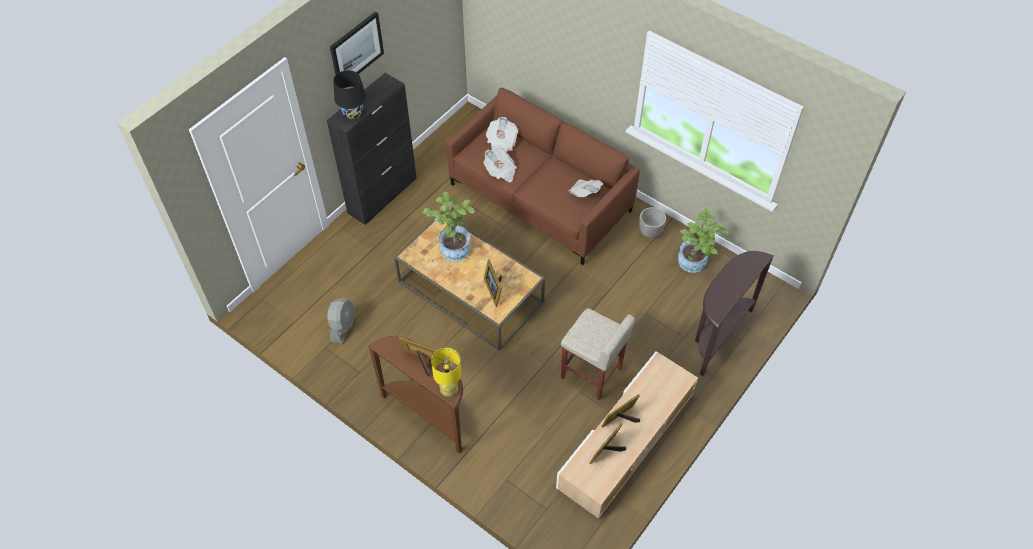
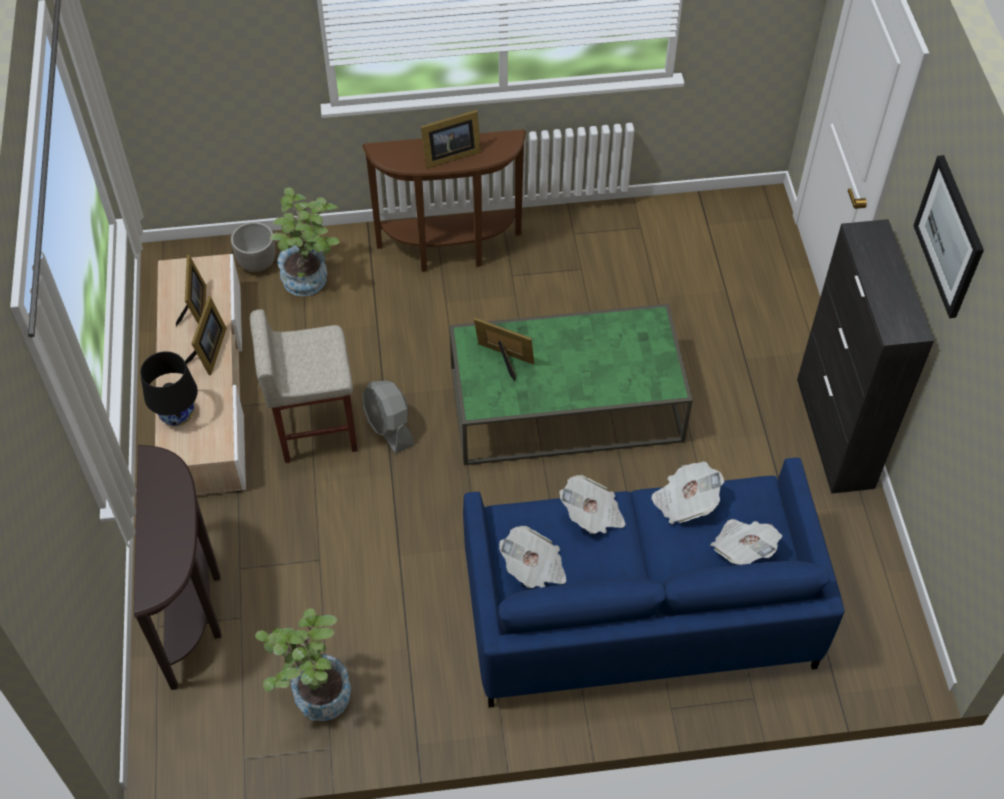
camera: 135 degrees right, 0 degrees up
grey fan [327,298,355,344] -> grey fan moved to [362,380,414,454]
black table lamp [333,70,366,119] -> black table lamp moved to [140,351,198,426]
brown coffee table [394,216,545,351] -> green coffee table [449,304,693,465]
potted plant [423,192,475,261] -> potted plant moved to [270,188,340,296]
yellow table lamp [431,348,462,397] -> none
brown sofa [446,88,640,265] -> blue sofa [463,457,845,708]
planter [639,207,666,238] -> planter moved to [231,222,275,272]
none -> newspaper [559,475,626,534]

